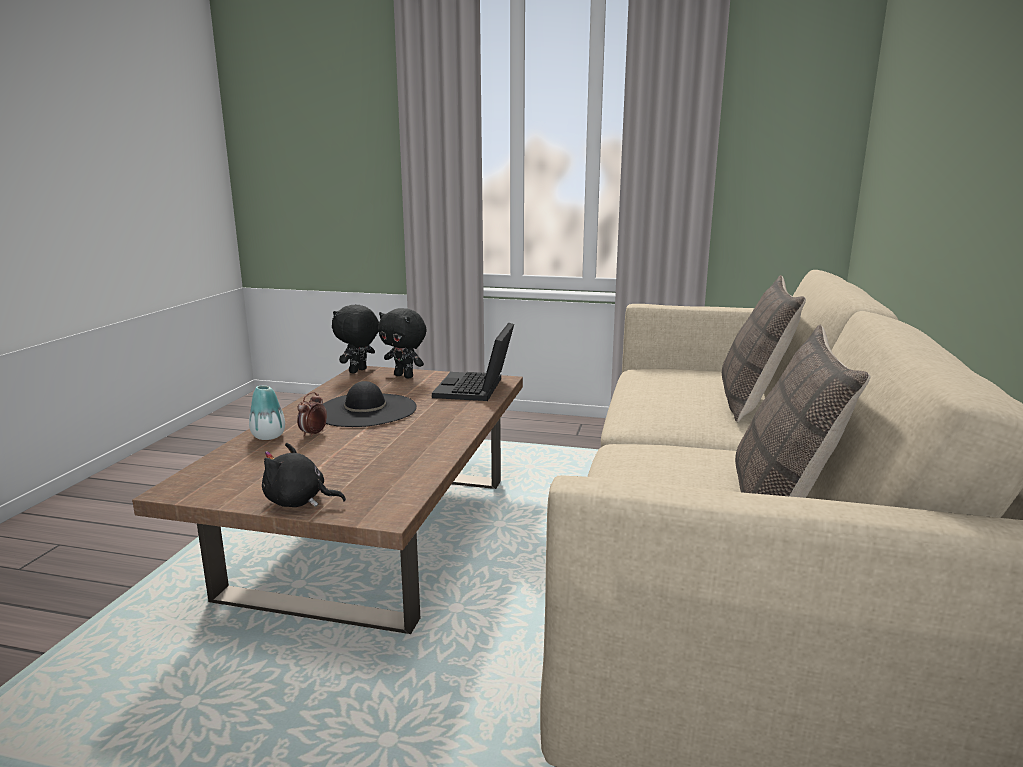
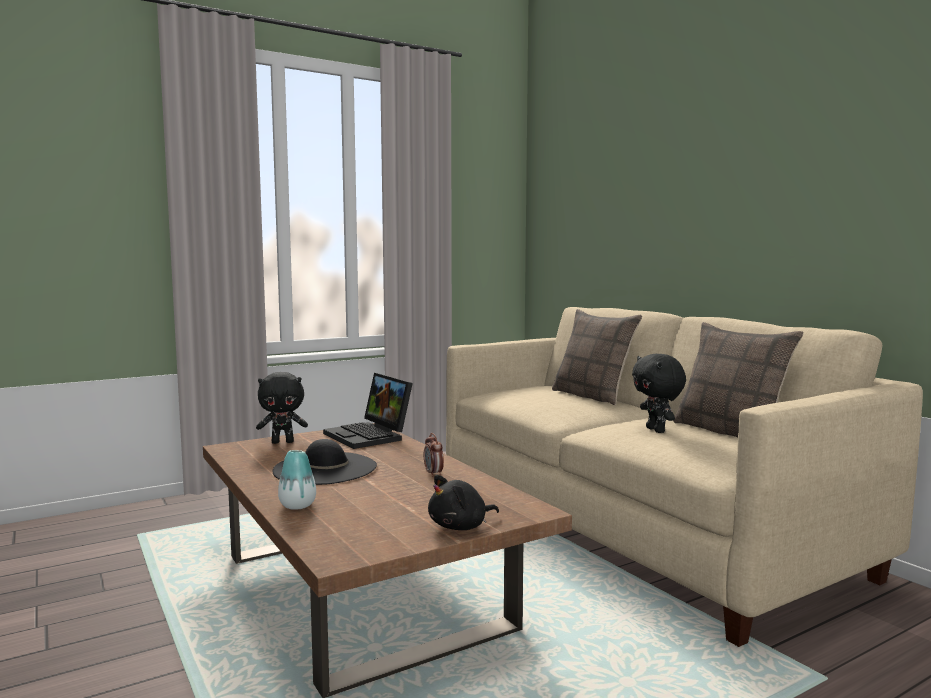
camera: 45 degrees left, 10 degrees down
alarm clock [297,392,327,437] -> alarm clock moved to [424,433,444,477]
black plush toy [332,305,379,374] -> black plush toy moved to [632,354,686,433]

